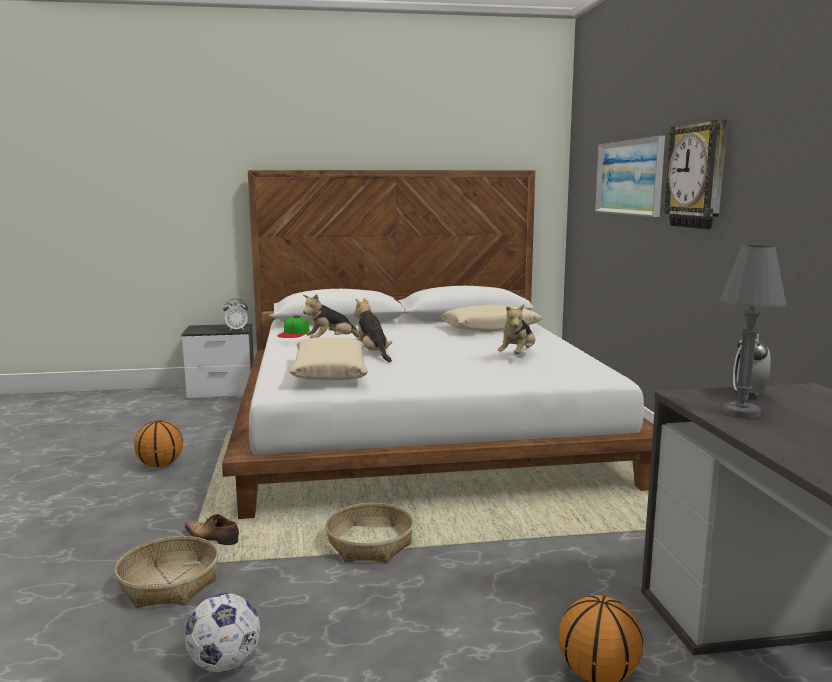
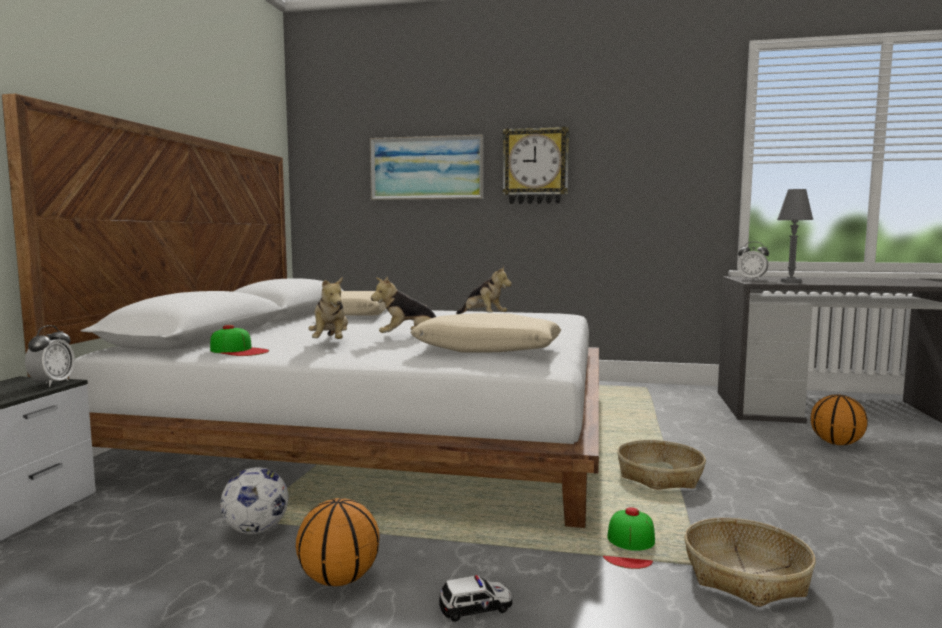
camera: 70 degrees left, 5 degrees down
shoe [185,514,239,545] -> cap [603,507,655,569]
football [185,593,260,673] -> football moved to [220,467,289,534]
none -> toy car [439,575,512,622]

